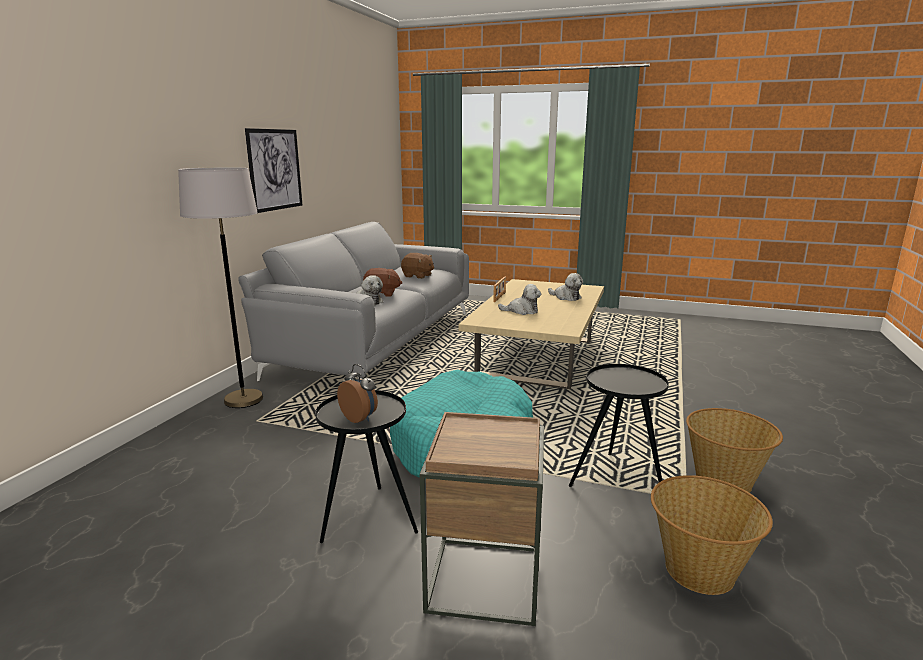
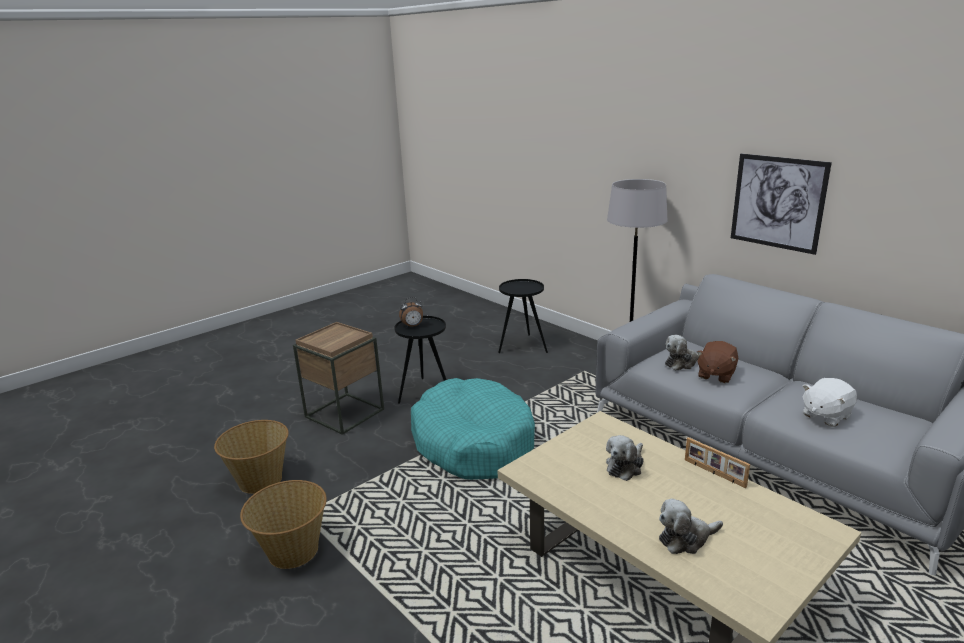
camera: 120 degrees right, 5 degrees up
brown plush toy [401,253,434,279] -> white plush toy [803,378,857,427]
black side table [569,364,669,487] -> black side table moved to [498,279,548,353]

